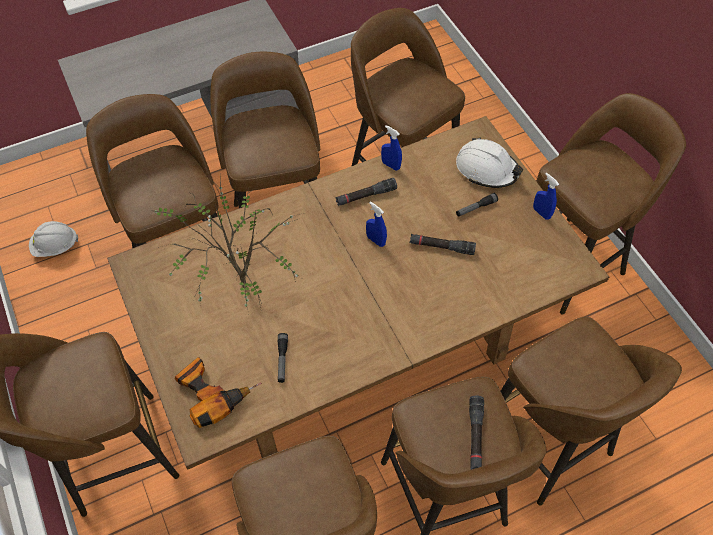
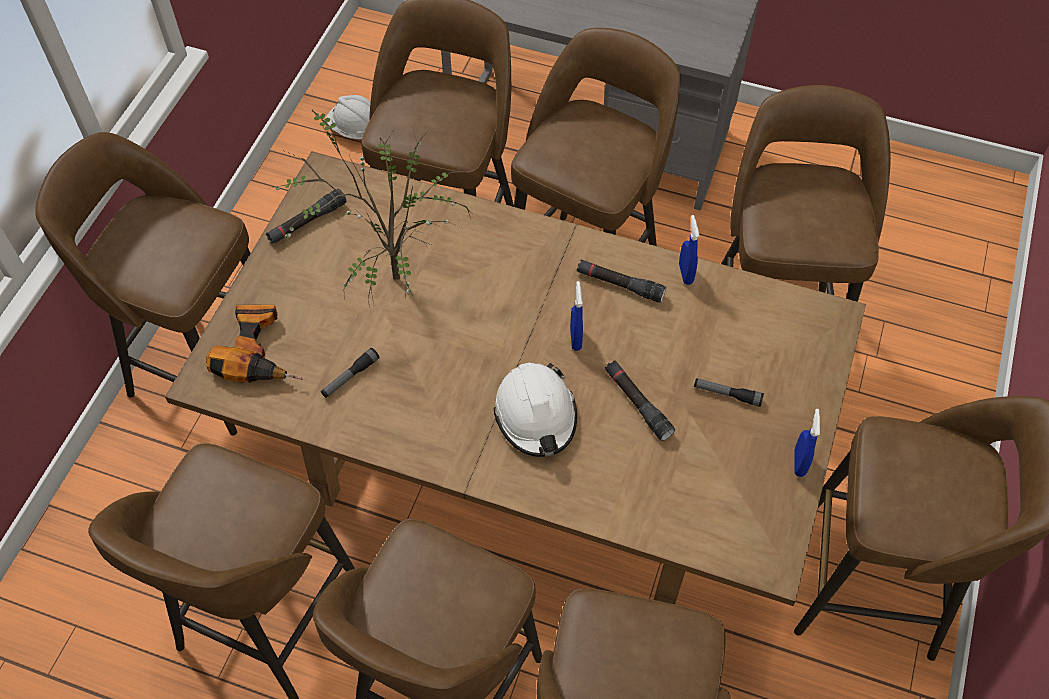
camera: 45 degrees right, 0 degrees up
white hard hat [456,137,523,188] -> white hard hat moved to [494,363,577,457]
black flashlight [469,396,484,470] -> black flashlight moved to [266,188,347,244]

